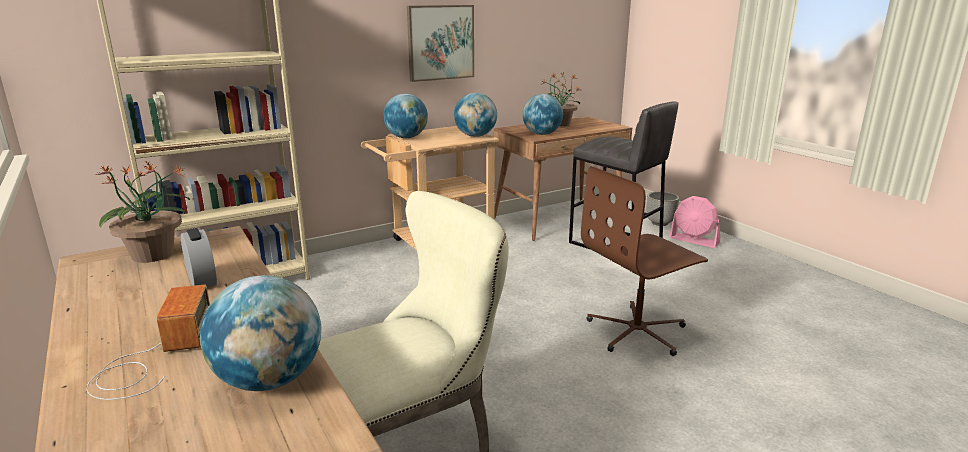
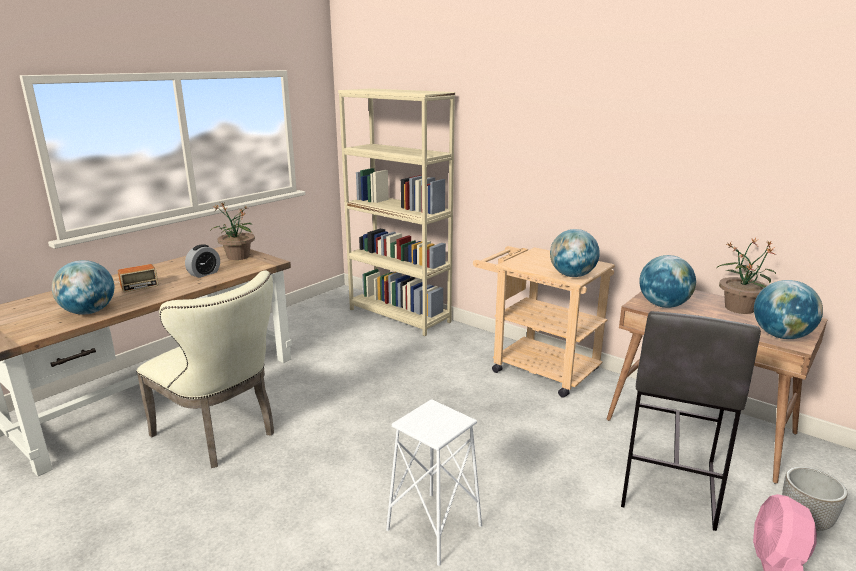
camera: 70 degrees right, 0 degrees up
globe [383,93,428,138] -> globe moved to [754,280,823,339]
picture [407,5,474,82] -> none
brown office chair [581,166,708,356] -> white stool [386,399,482,566]

